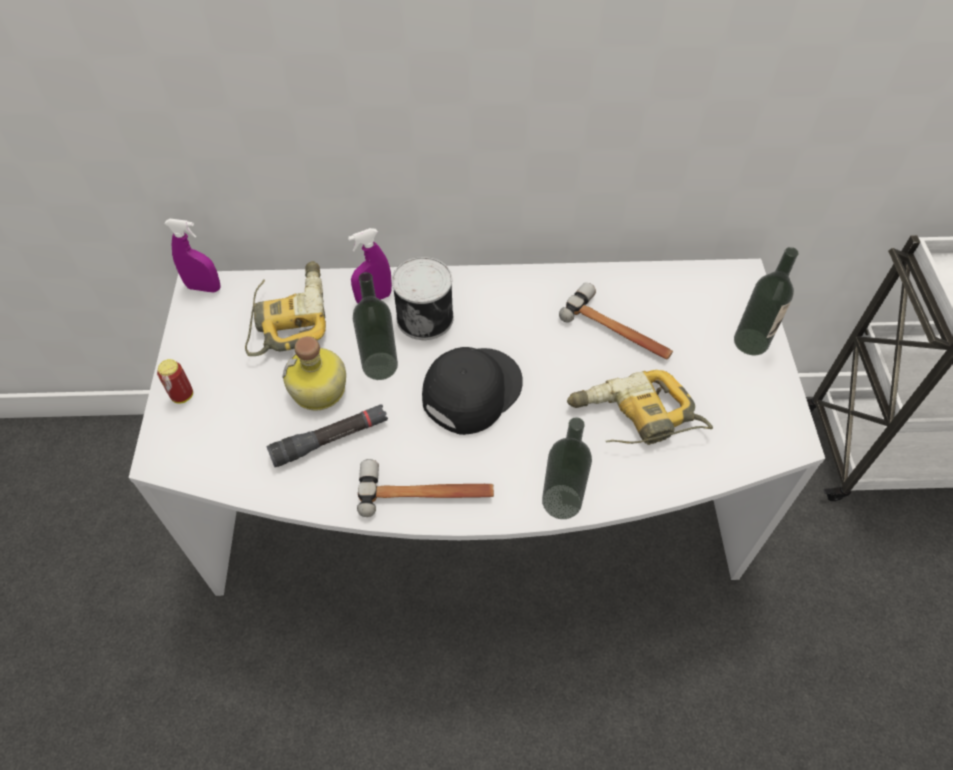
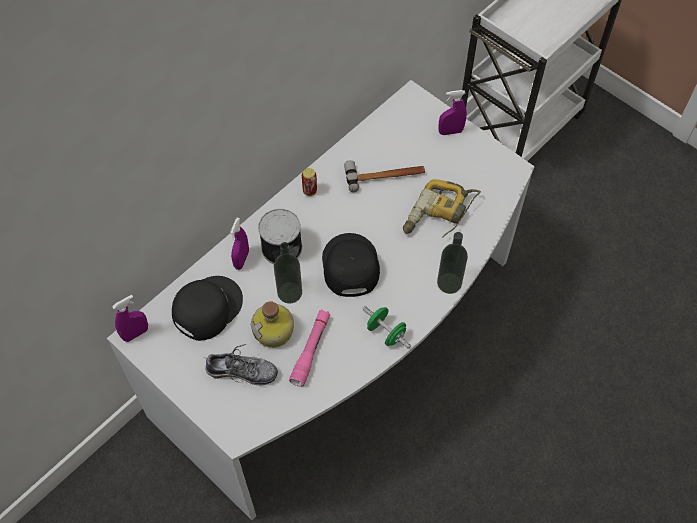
camera: 45 degrees left, 5 degrees up
can [157,359,193,404] -> can moved to [302,168,317,196]
power drill [245,261,326,356] -> black cap [172,276,243,341]
black flashlight [266,404,388,467] -> pink flashlight [289,309,330,387]
hammer [357,459,494,517] -> green dumbbell [362,306,411,349]
bottle [734,247,798,356] -> purple spray bottle [438,90,467,135]
none -> shoe [205,344,278,385]

